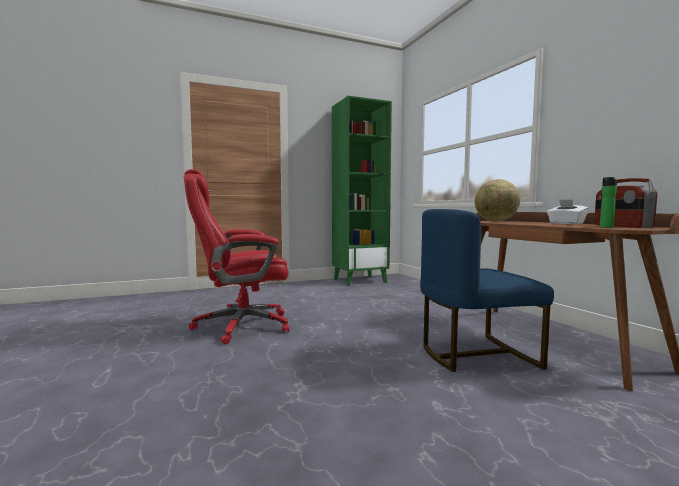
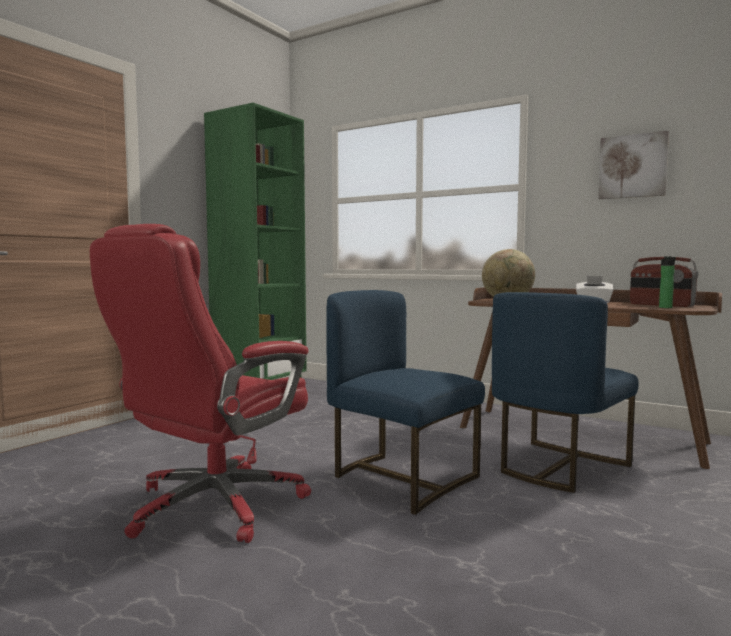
camera: 35 degrees left, 0 degrees up
none -> blue chair [326,290,485,515]
none -> picture [598,131,669,199]

